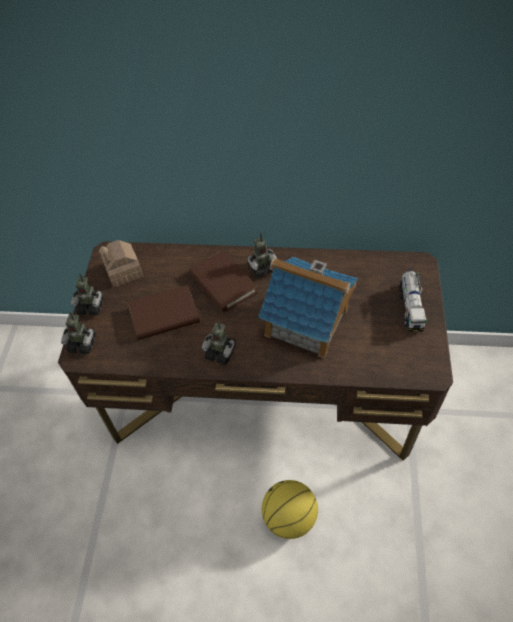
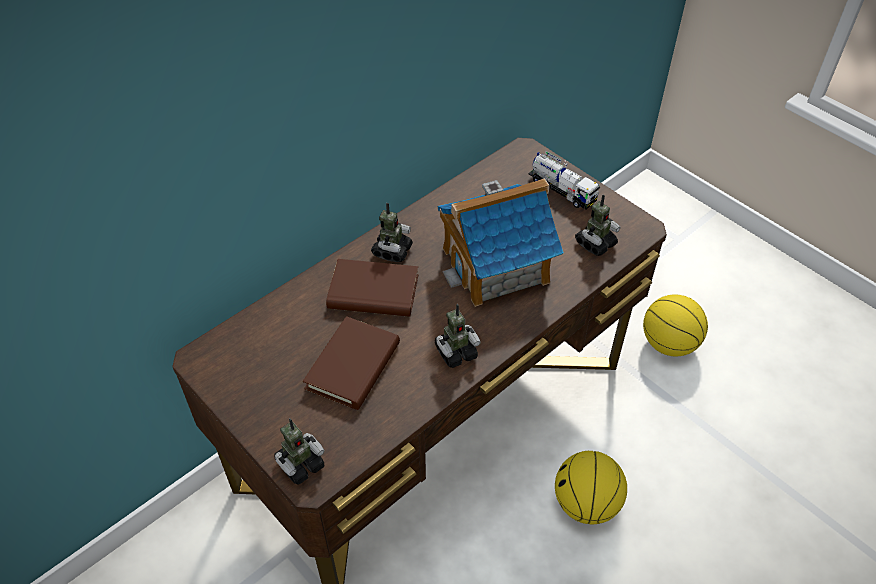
camera: 50 degrees left, 5 degrees down
toy robot [71,273,104,315] -> toy robot moved to [575,195,621,256]
toy house [99,240,144,287] -> none
none -> basketball [643,294,708,356]

